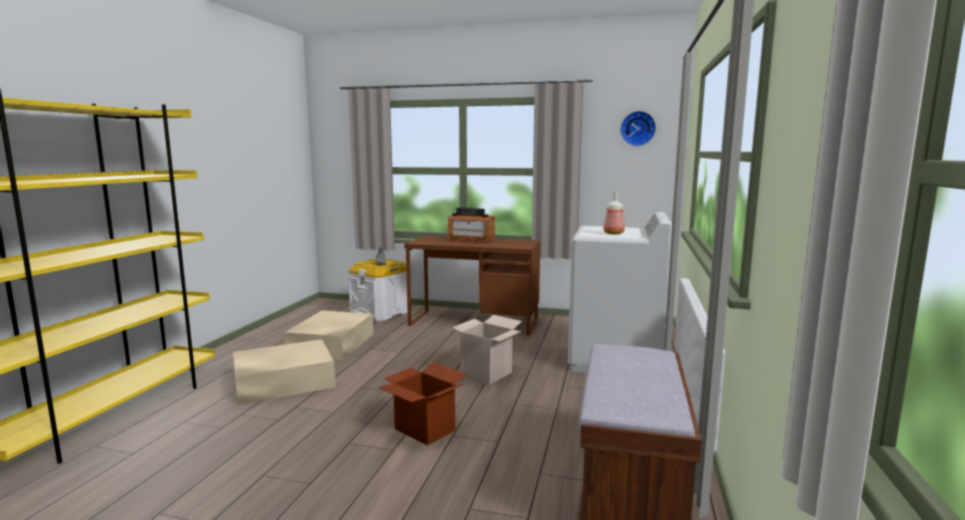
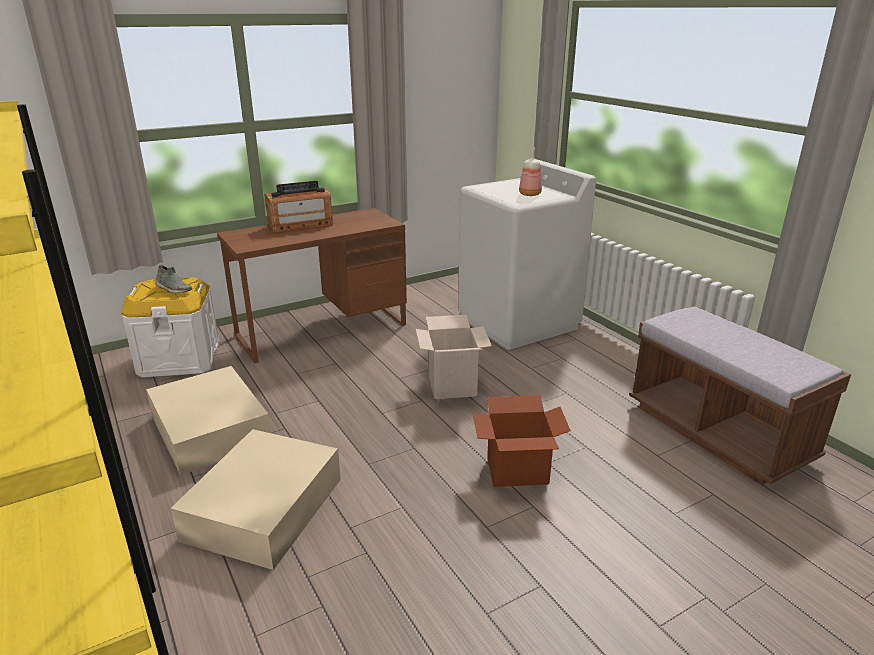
camera: 45 degrees left, 15 degrees up
wall clock [620,111,656,146] -> none

